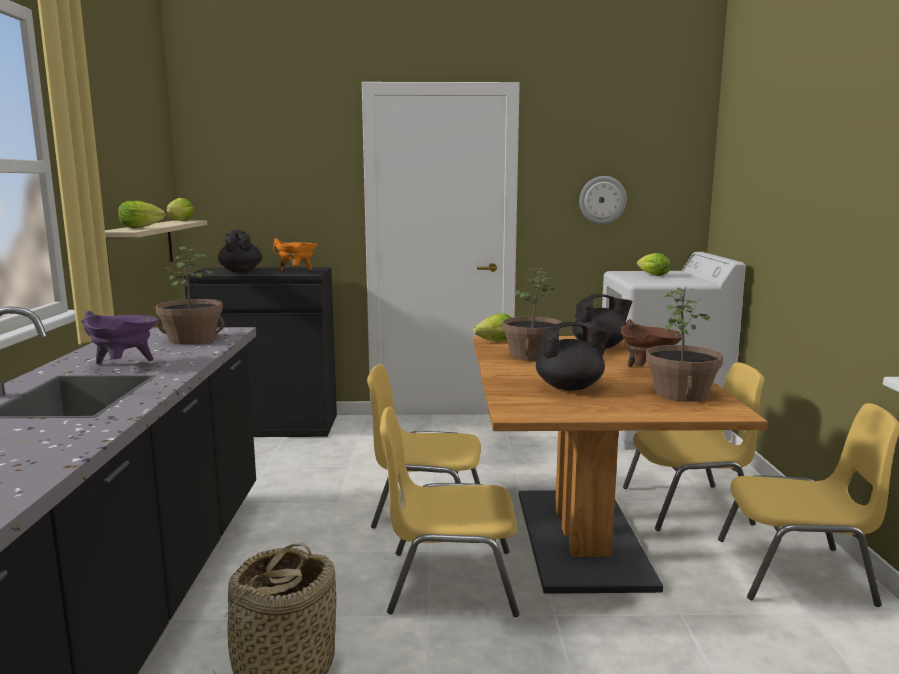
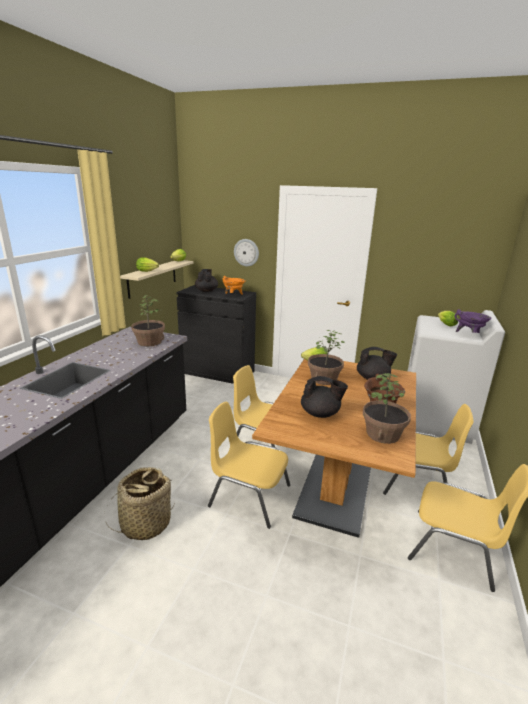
camera: 20 degrees right, 10 degrees up
purple cooking pot [81,311,159,364] -> purple cooking pot moved to [454,309,492,333]
wall clock [579,176,627,224] -> wall clock moved to [234,239,259,266]

